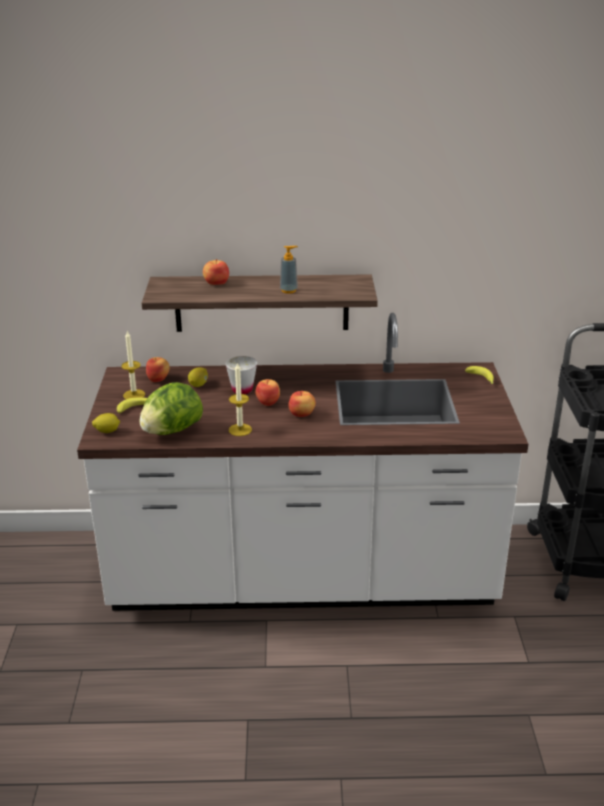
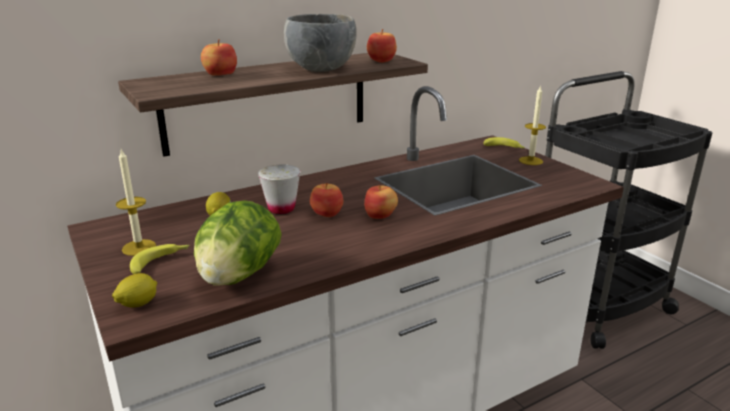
camera: 30 degrees left, 5 degrees down
apple [146,357,170,382] -> apple moved to [367,29,397,63]
candle [229,362,252,436] -> candle moved to [519,85,546,165]
soap dispenser [280,246,298,294] -> grey bowl [284,14,357,72]

